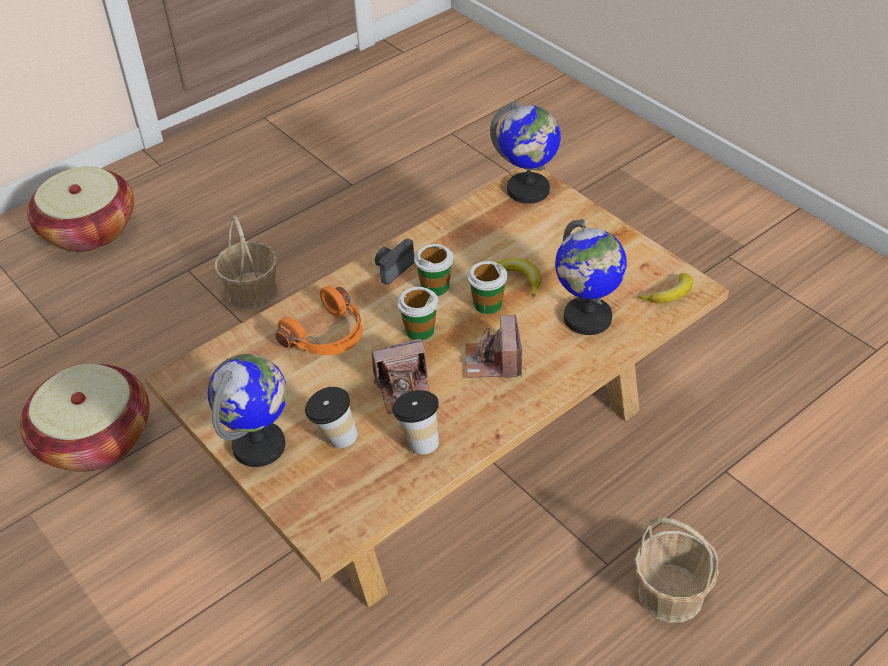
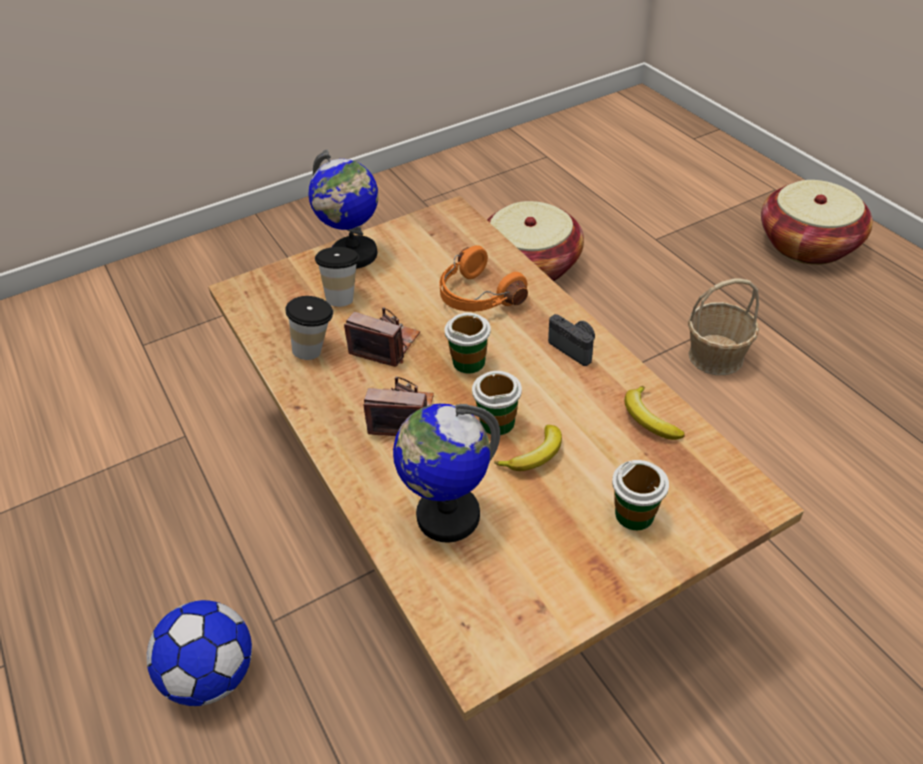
camera: 100 degrees right, 0 degrees up
camera [372,339,430,414] -> camera turned 120 degrees clockwise [344,307,420,367]
cup [414,244,454,296] -> cup moved to [612,460,669,530]
globe [490,101,561,204] -> none
basket [634,517,719,623] -> football [146,600,252,706]
banana [638,273,693,304] -> banana moved to [625,386,685,440]

